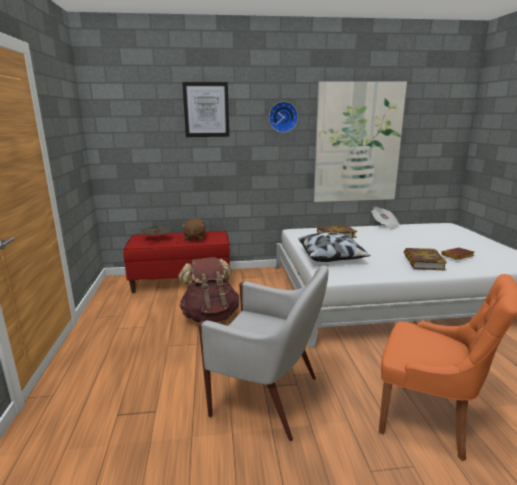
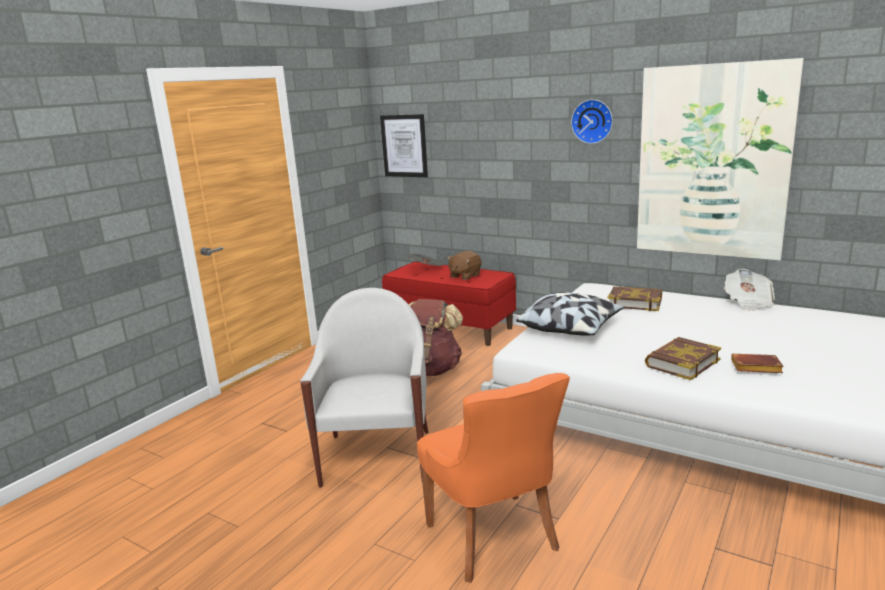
camera: 40 degrees right, 0 degrees up
picture [182,82,229,137] -> picture moved to [380,114,428,177]
white armchair [198,265,328,441] -> white armchair turned 150 degrees counterclockwise [300,288,428,488]

